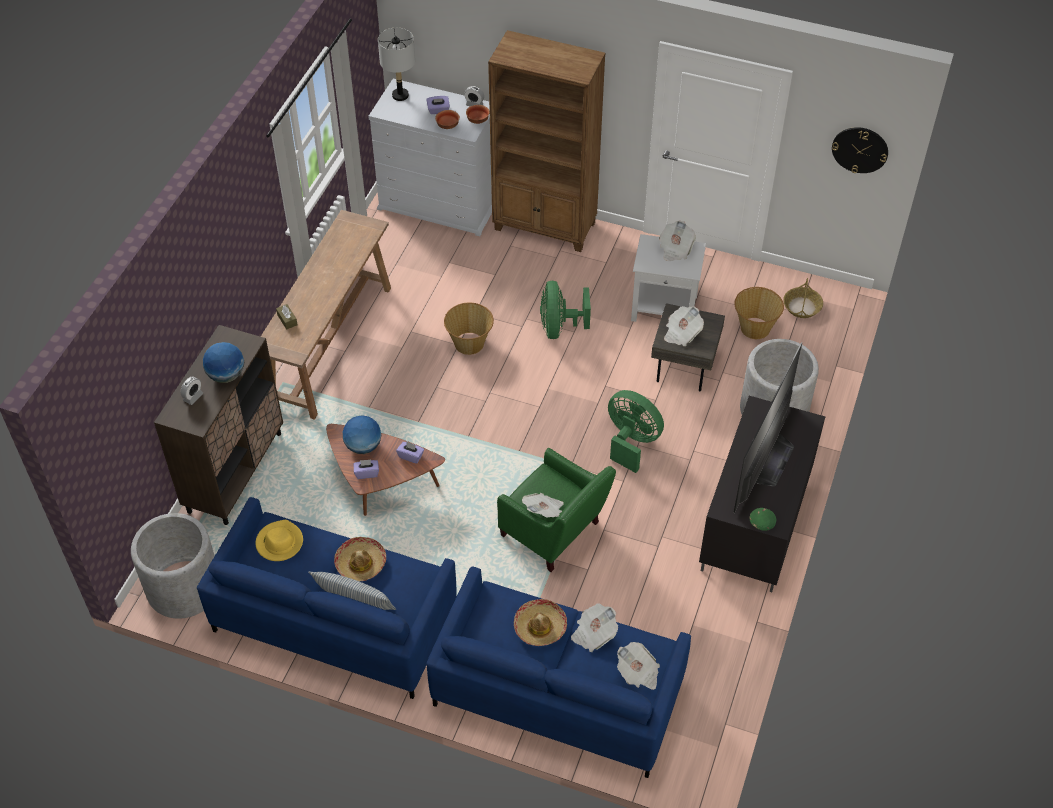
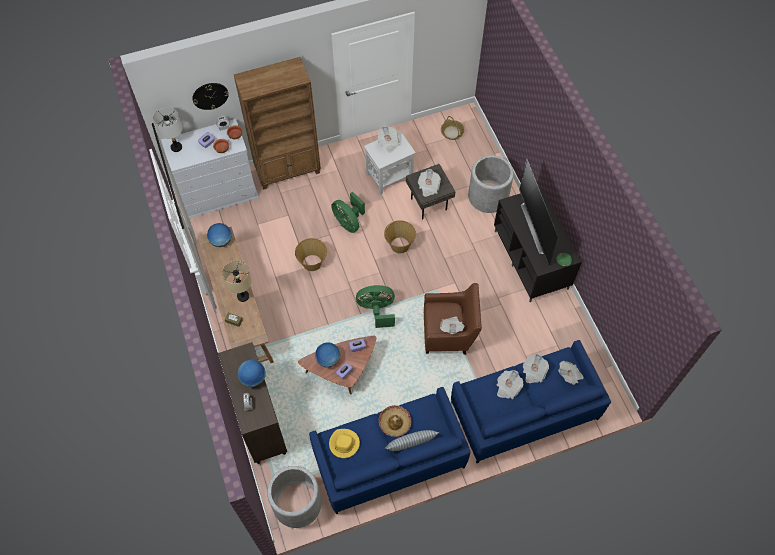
camera: 40 degrees left, 10 degrees up
green armchair [497,448,616,572] -> brown armchair [424,283,482,355]
hat [514,599,567,646] -> newspaper [497,370,523,399]
green fan [608,390,664,473] -> green fan moved to [356,285,395,328]
basket [734,287,784,339] -> basket moved to [384,220,416,253]
wall clock [832,127,888,173] -> wall clock moved to [192,83,229,110]
none -> globe [207,223,232,247]
none -> beige table lamp [222,261,252,302]

